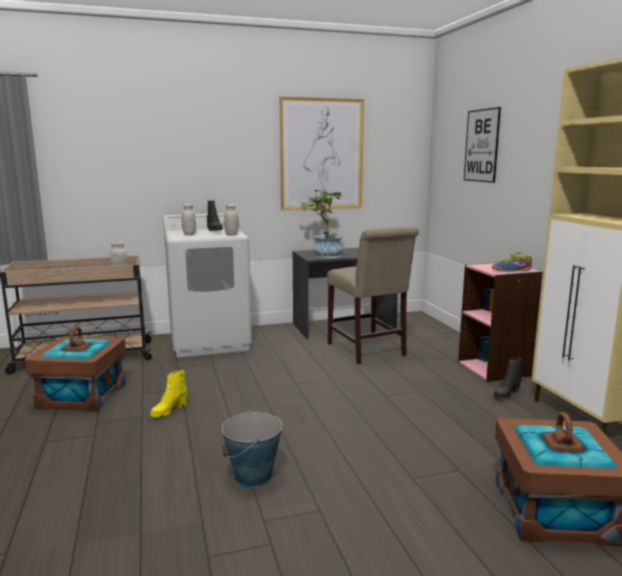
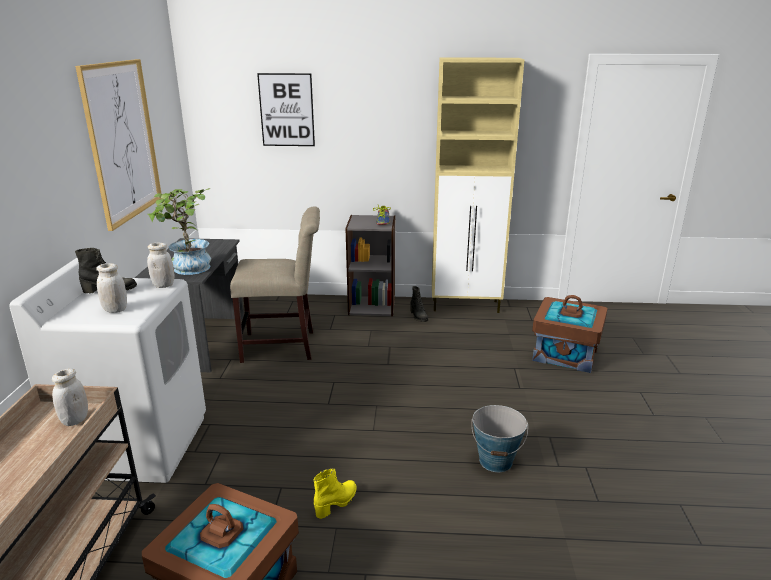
camera: 70 degrees left, 10 degrees up
yellow boot [150,370,187,417] -> yellow boot turned 105 degrees counterclockwise [313,468,356,519]
pink bookcase [458,262,543,382] -> grey bookcase [345,215,395,316]

